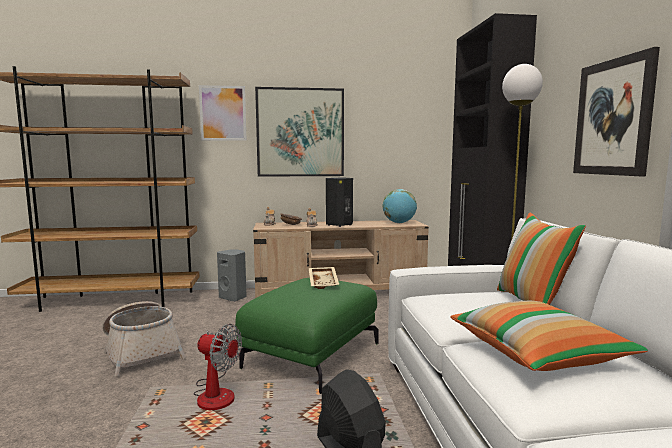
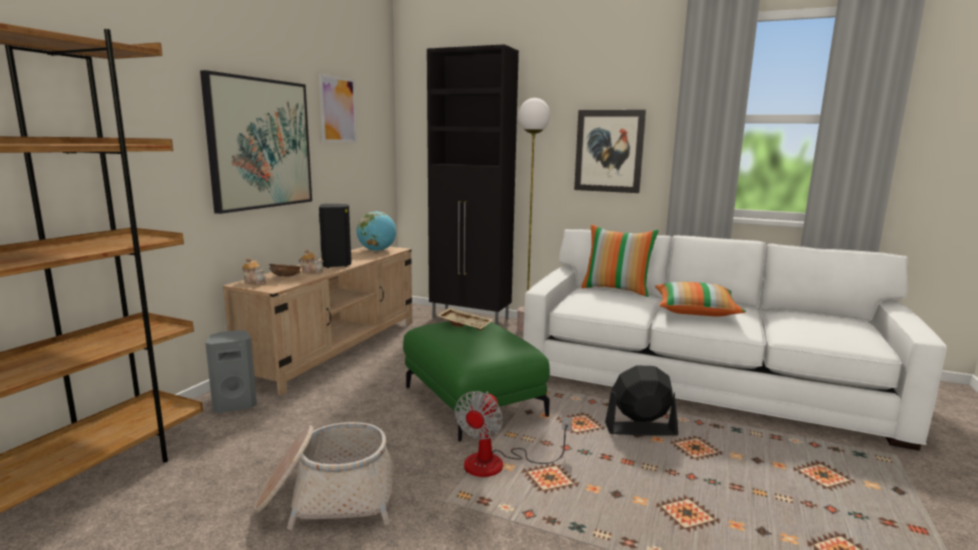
camera: 60 degrees left, 5 degrees up
fan [194,324,242,410] -> fan turned 150 degrees clockwise [455,391,572,477]
picture [199,85,247,141] -> picture moved to [319,73,357,143]

